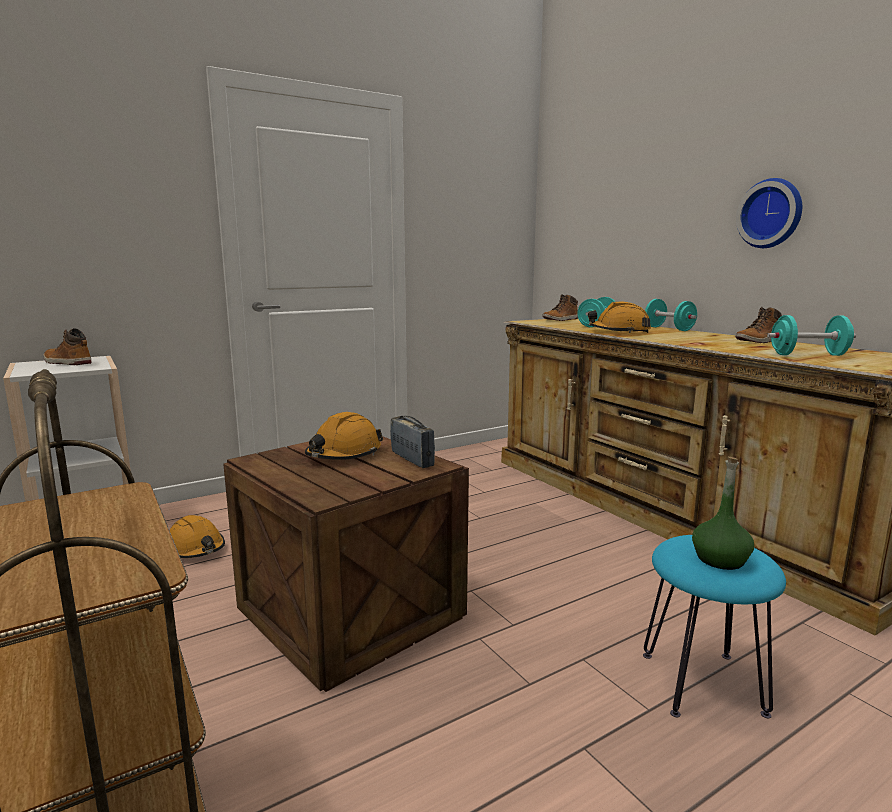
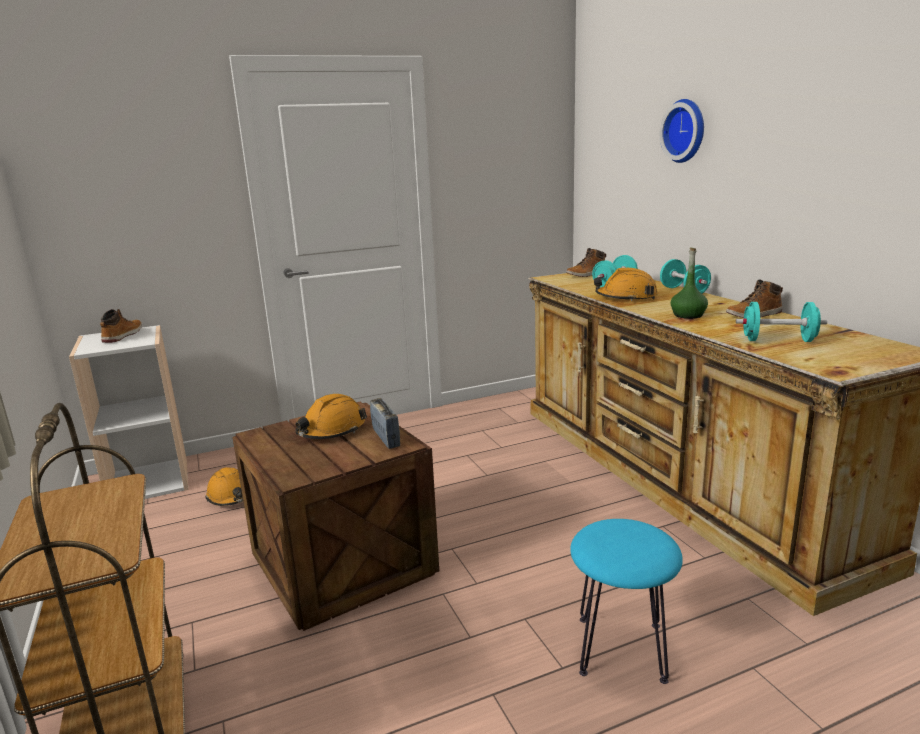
camera: 10 degrees right, 5 degrees up
boot [44,328,92,365] -> boot turned 60 degrees clockwise [100,309,142,343]
green bottle [692,457,754,570] -> green bottle moved to [671,248,708,319]
wall clock [736,178,802,248] -> wall clock moved to [660,99,704,163]

